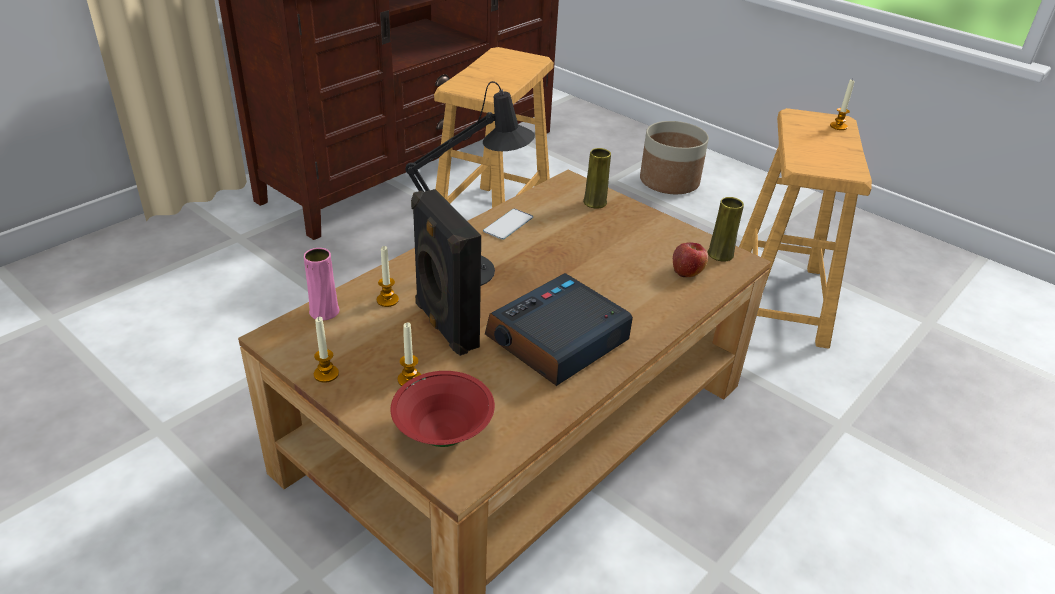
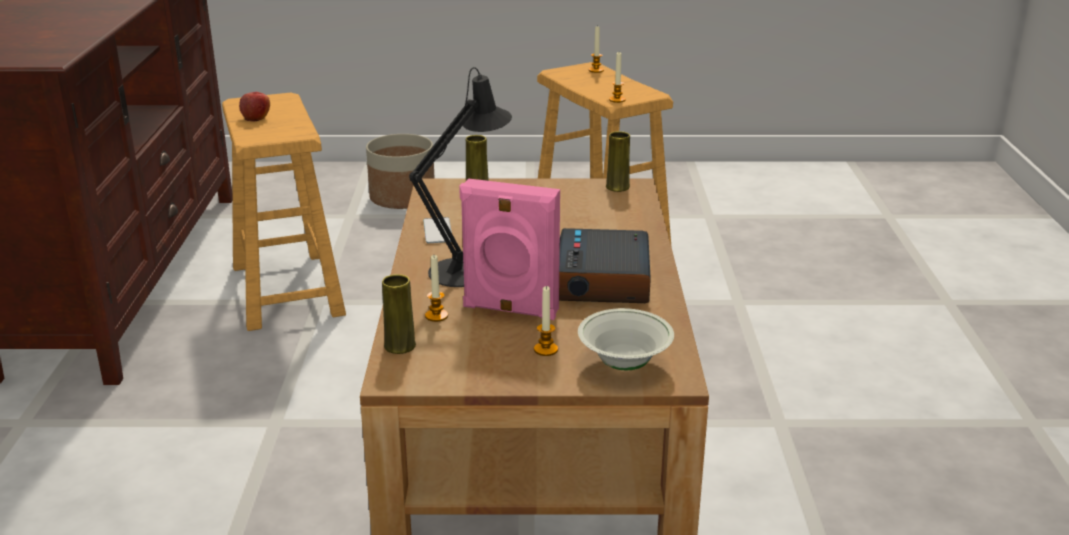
camera: 40 degrees left, 10 degrees down
pink vase [304,248,339,320] -> yellow vase [382,274,416,354]
candle [314,317,339,383] -> candle moved to [609,52,626,103]
red bowl [391,371,495,447] -> white bowl [578,308,674,370]
black speaker [411,189,481,356] -> pink speaker [459,179,560,320]
apple [673,242,708,277] -> apple moved to [239,92,270,122]

